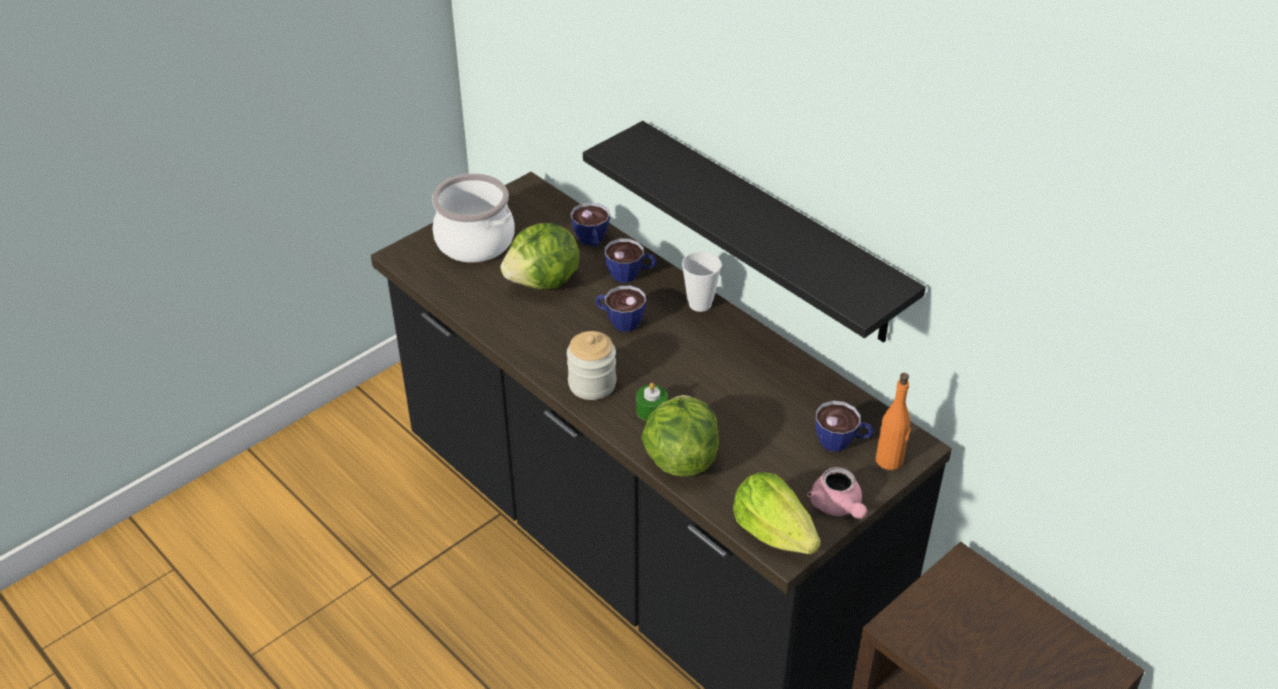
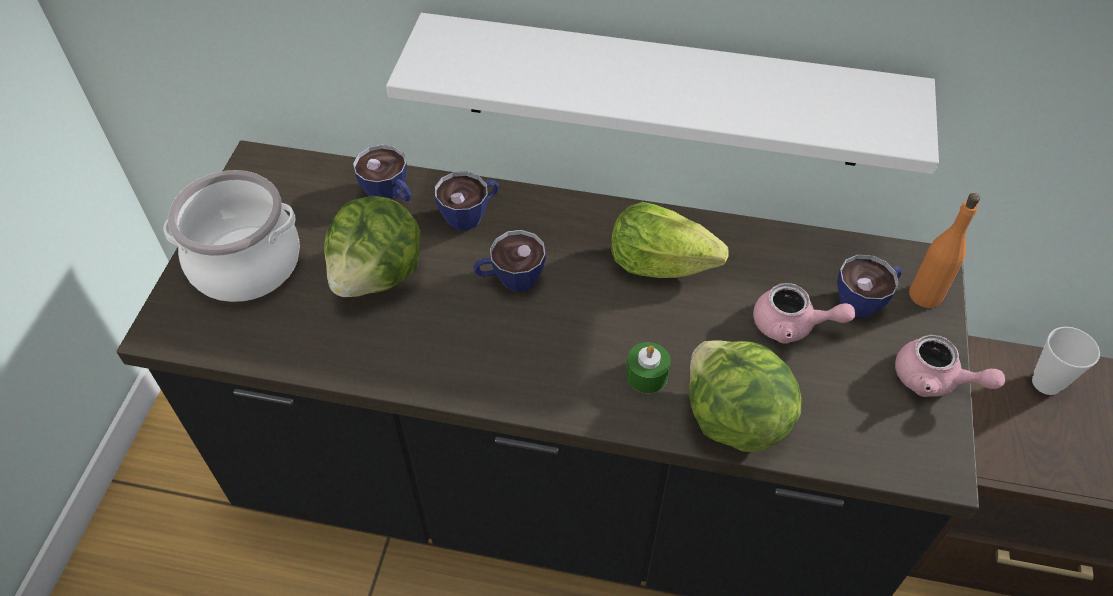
camera: 35 degrees left, 10 degrees up
jar [567,331,616,400] -> none
black shelf [583,121,926,343] -> white shelf [386,13,939,174]
cup [682,251,722,312] -> cup moved to [1032,327,1100,395]
lettuce [733,472,821,554] -> lettuce moved to [611,202,729,278]
none -> pink teapot [753,283,855,344]

